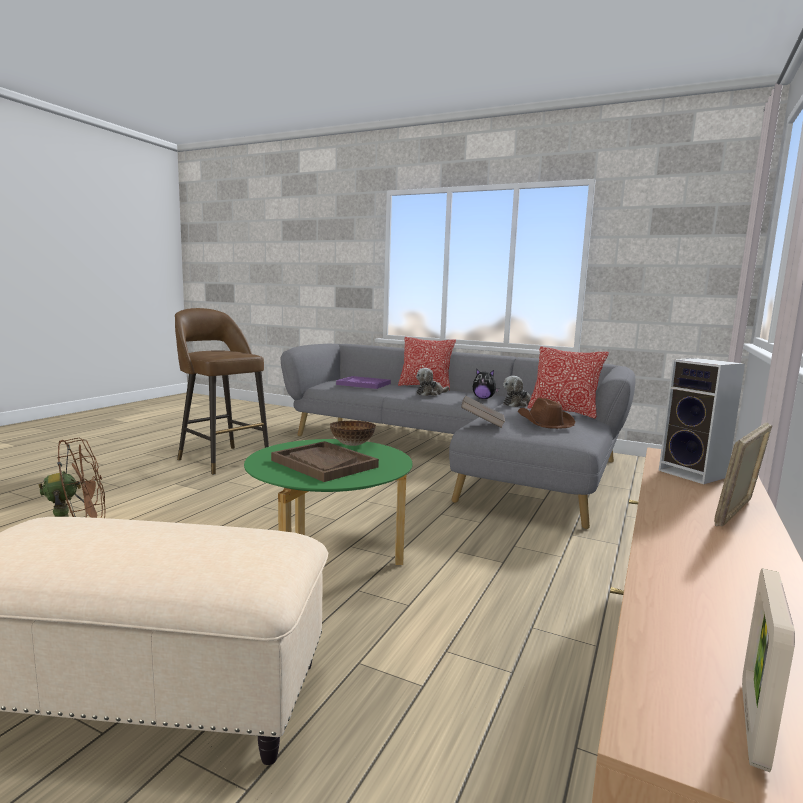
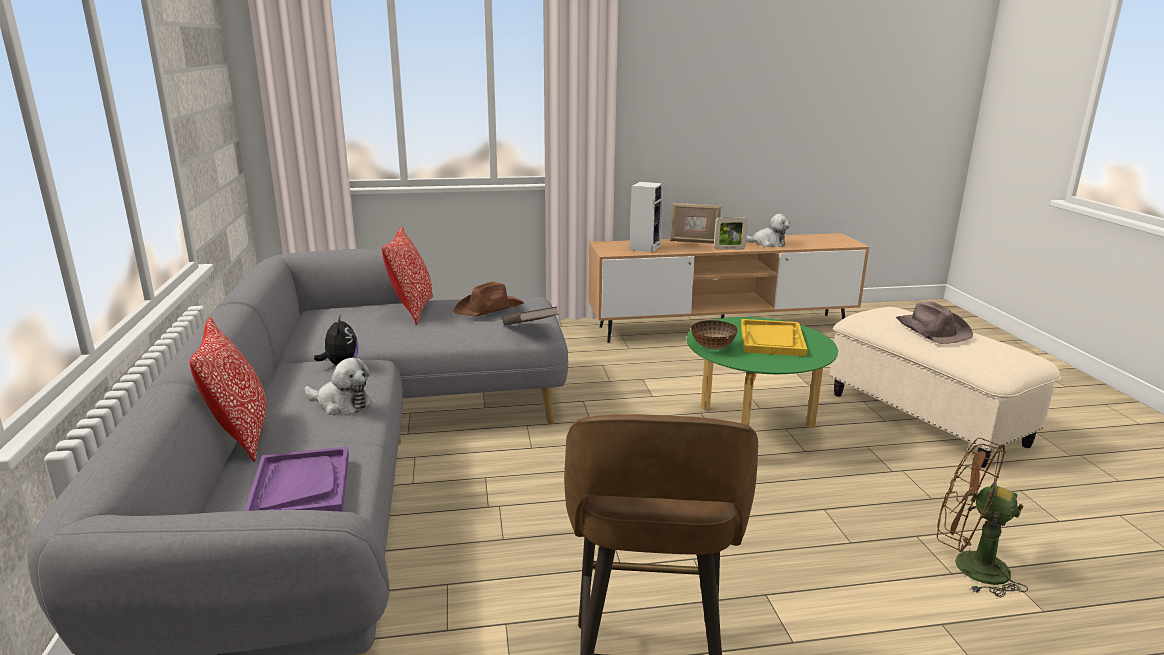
camera: 125 degrees left, 10 degrees up
brown tray [271,441,379,482] -> yellow tray [741,319,807,357]
plush toy [503,376,531,407] -> plush toy moved to [746,214,790,247]
picture frame [742,569,795,772] -> picture frame moved to [714,217,748,250]
none -> brown hat [896,301,973,344]

